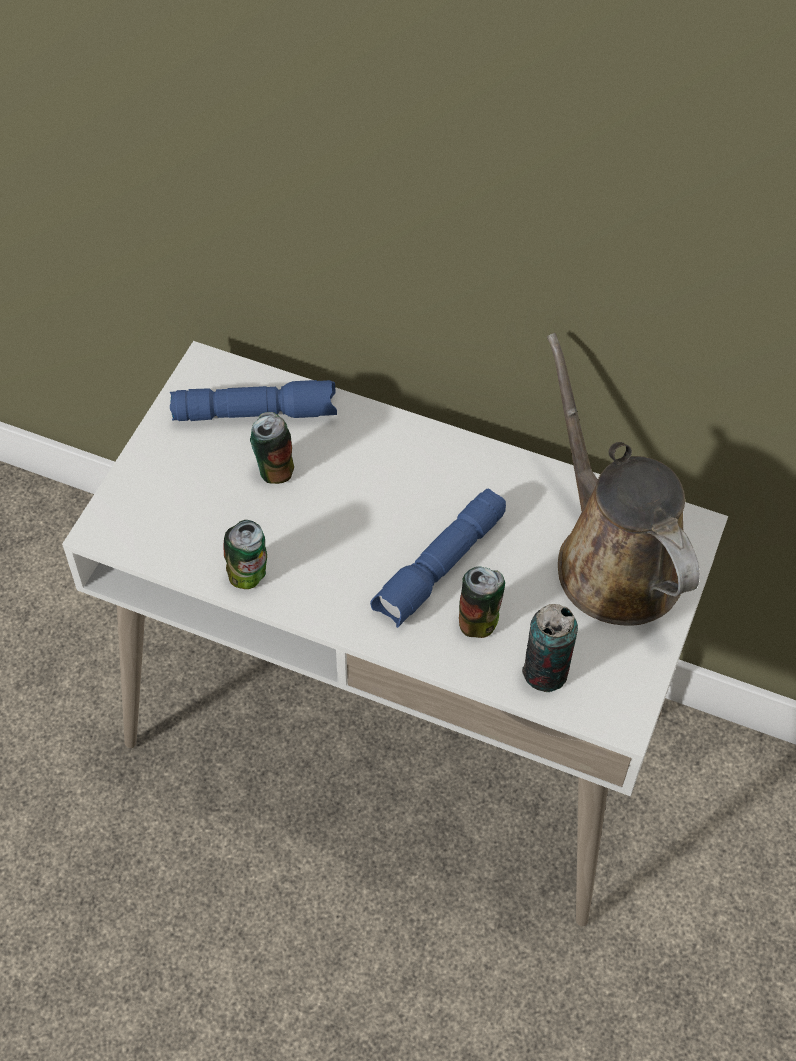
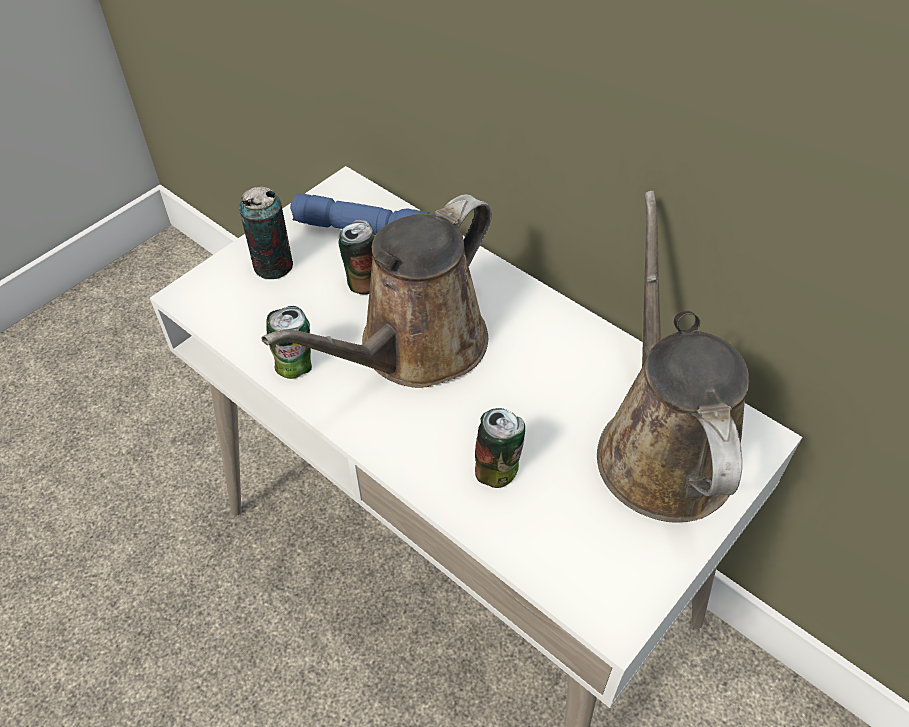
camera: 20 degrees right, 5 degrees down
blue flashlight [370,489,506,628] -> none
can [522,604,578,692] -> can moved to [238,187,293,279]
none -> brown watering can [262,194,492,388]

